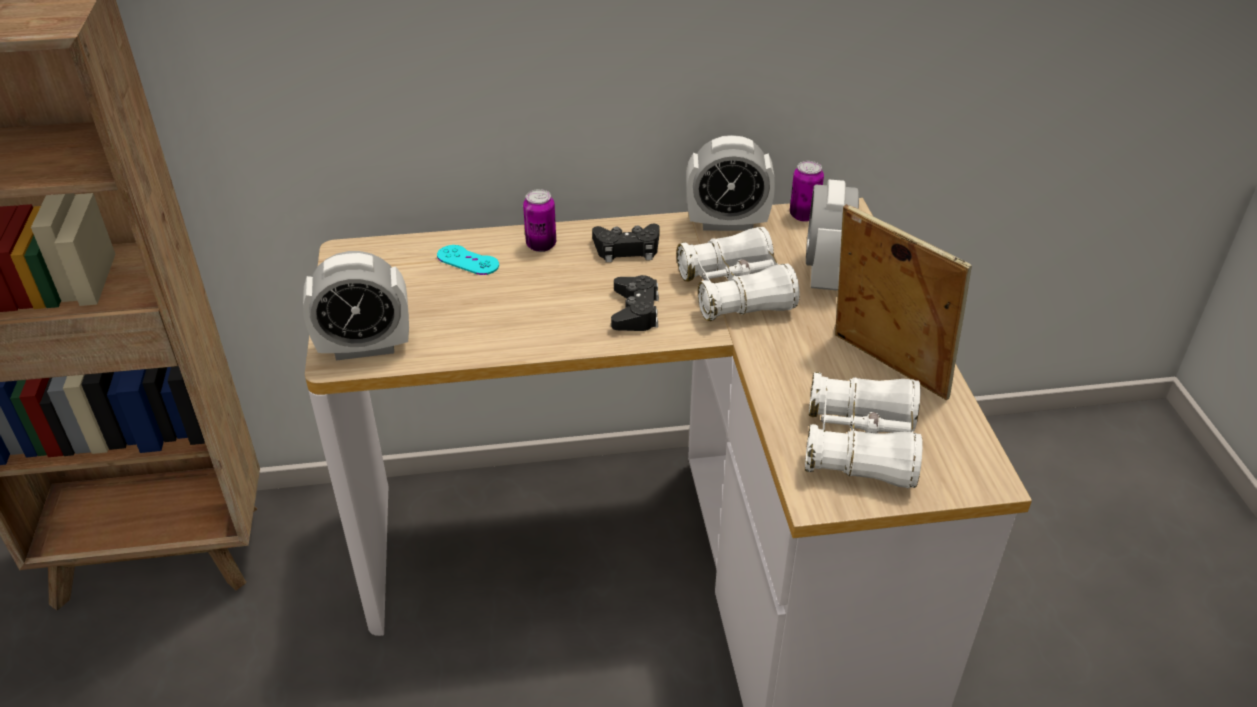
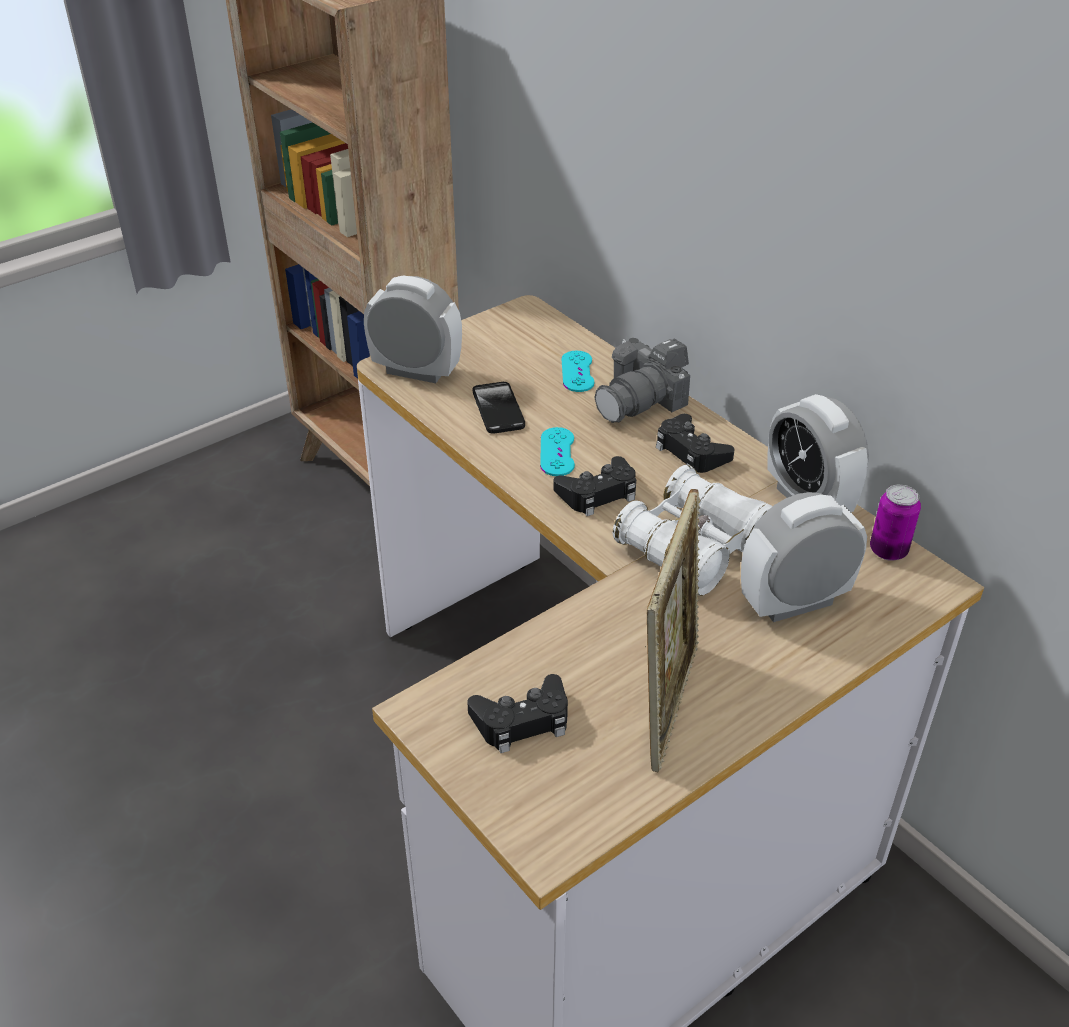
camera: 60 degrees right, 0 degrees up
alarm clock [303,251,409,361] -> alarm clock turned 150 degrees clockwise [364,276,462,383]
can [523,189,556,252] -> camera [594,338,690,423]
white binoculars [805,372,923,489] -> black game controller [467,674,568,753]
none -> phone [473,382,525,434]
none -> turquoise game controller [540,427,575,476]

